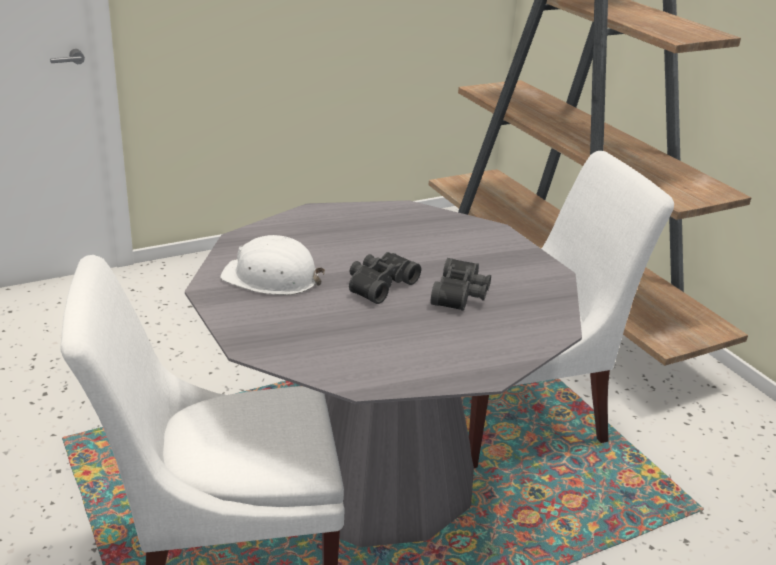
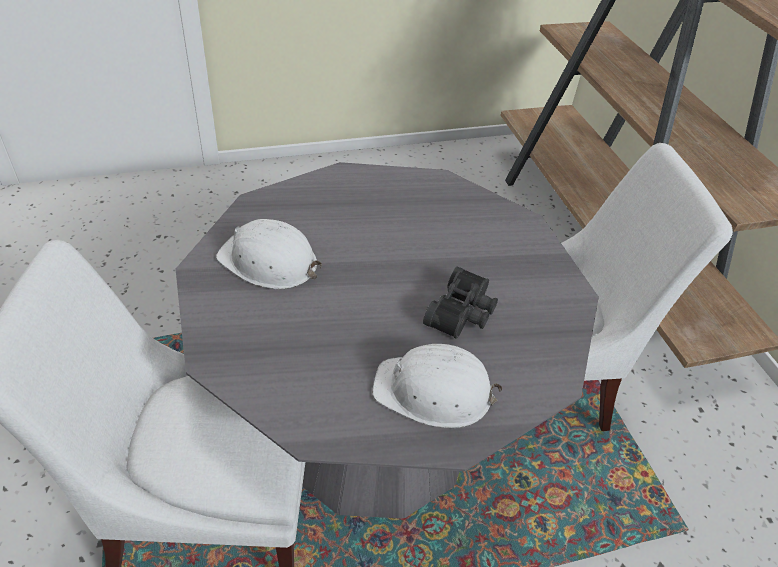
camera: 10 degrees right, 15 degrees up
black binoculars [349,252,421,304] -> none
none -> white hard hat [373,344,502,428]

